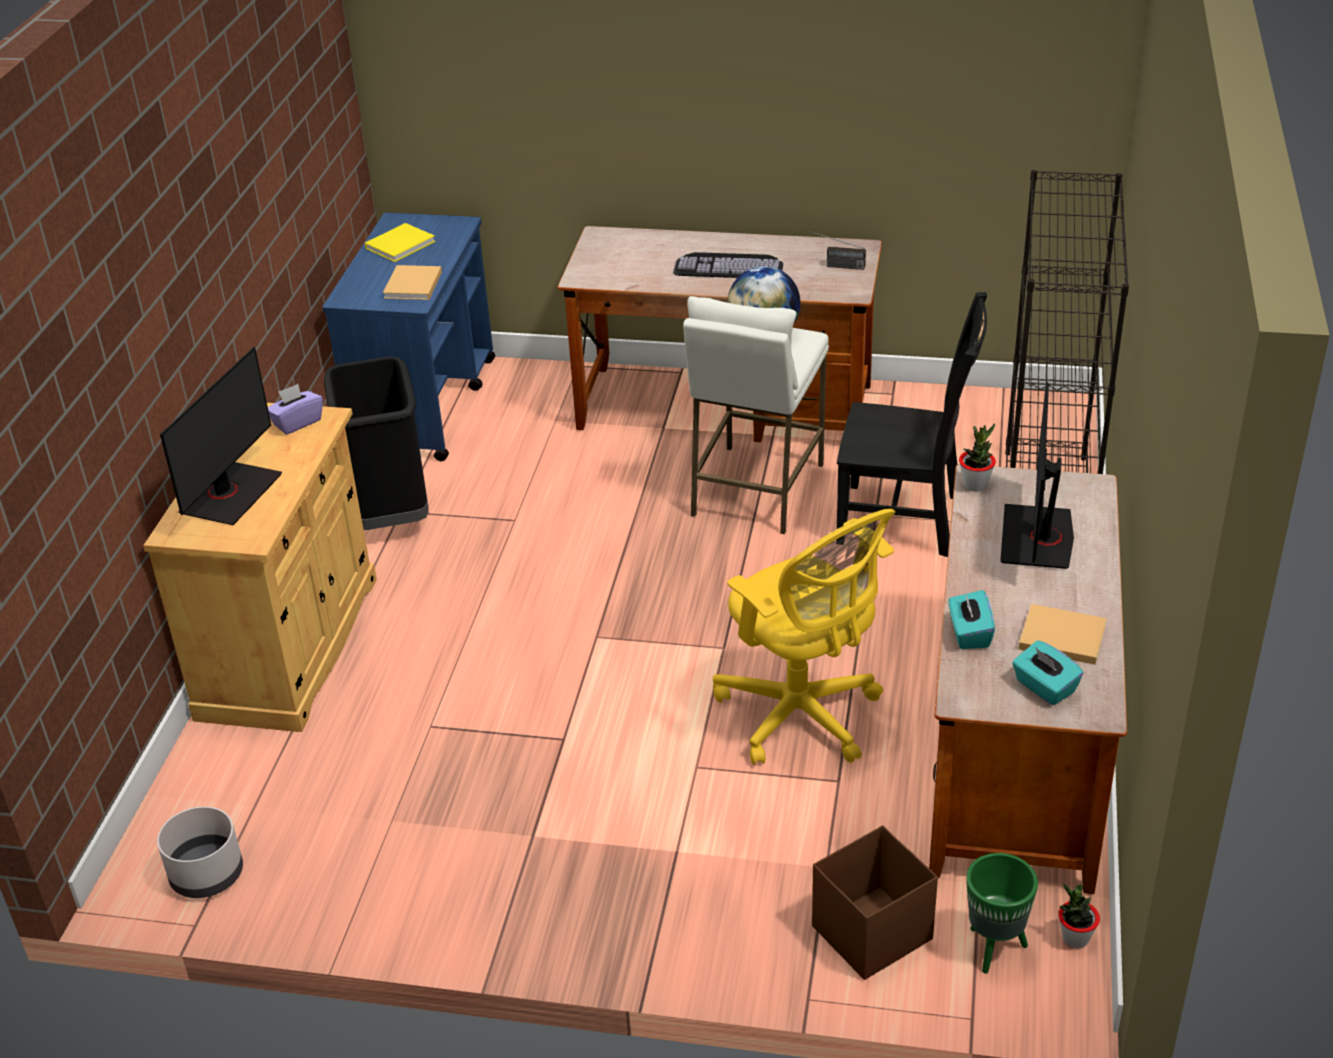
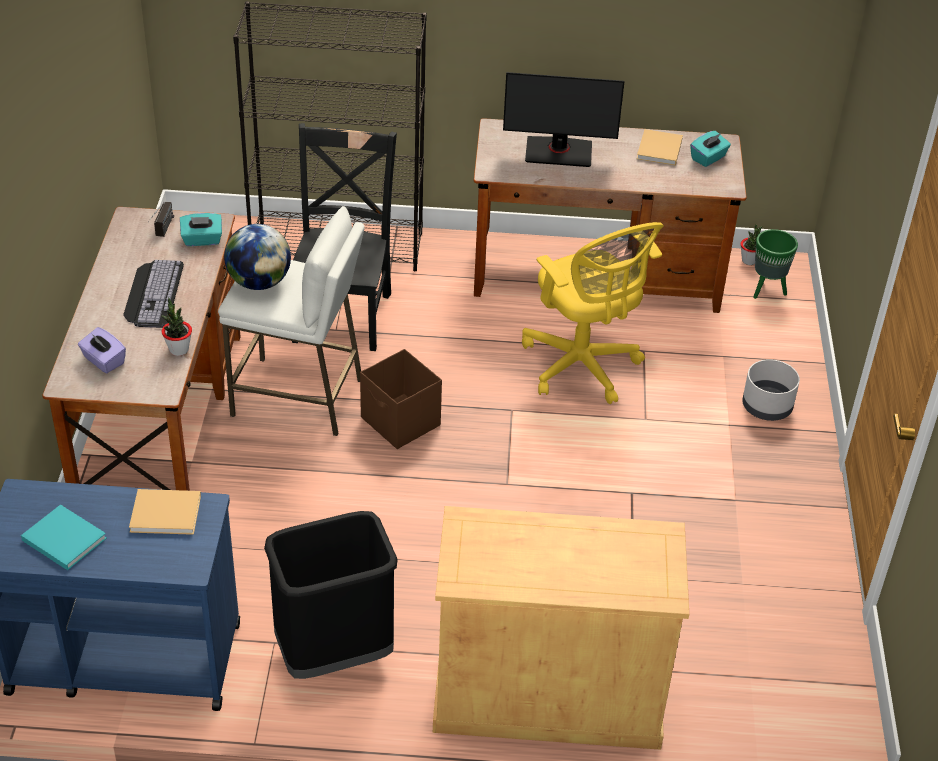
camera: 100 degrees left, 5 degrees up
grey planter [157,806,243,898] -> grey planter moved to [742,359,800,421]
monitor [160,347,282,525] -> none
purple tissue box [268,384,323,435] -> purple tissue box moved to [78,327,126,373]
yellow book [365,223,436,262] -> turquoise book [21,504,107,570]
yellow office chair [713,509,896,765] -> yellow office chair turned 105 degrees clockwise [522,222,664,404]
brown storage box [812,825,938,980] -> brown storage box moved to [360,349,442,449]
turquoise tissue box [948,590,995,649] -> turquoise tissue box moved to [180,213,222,246]
potted plant [959,423,996,492] -> potted plant moved to [161,297,192,356]

